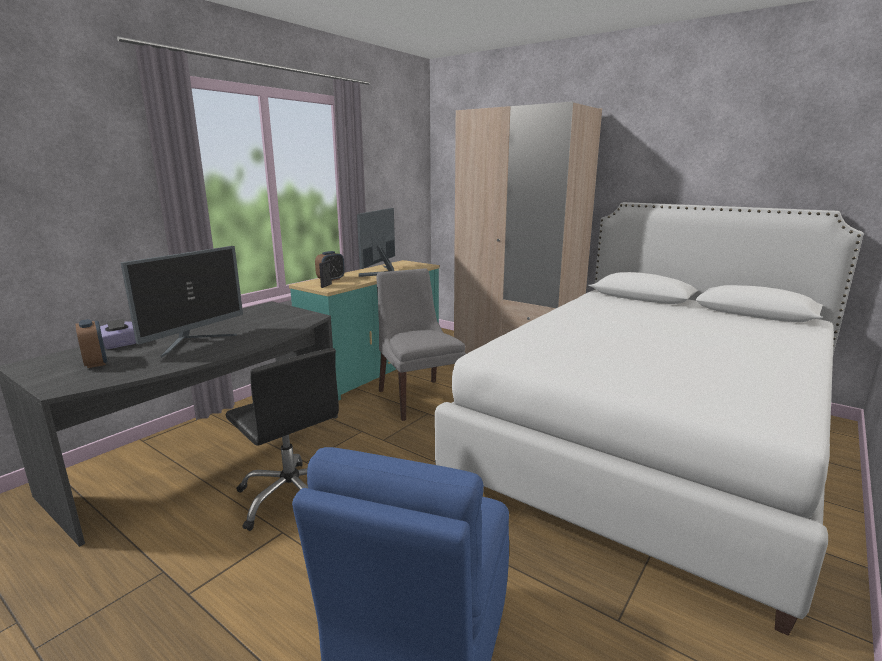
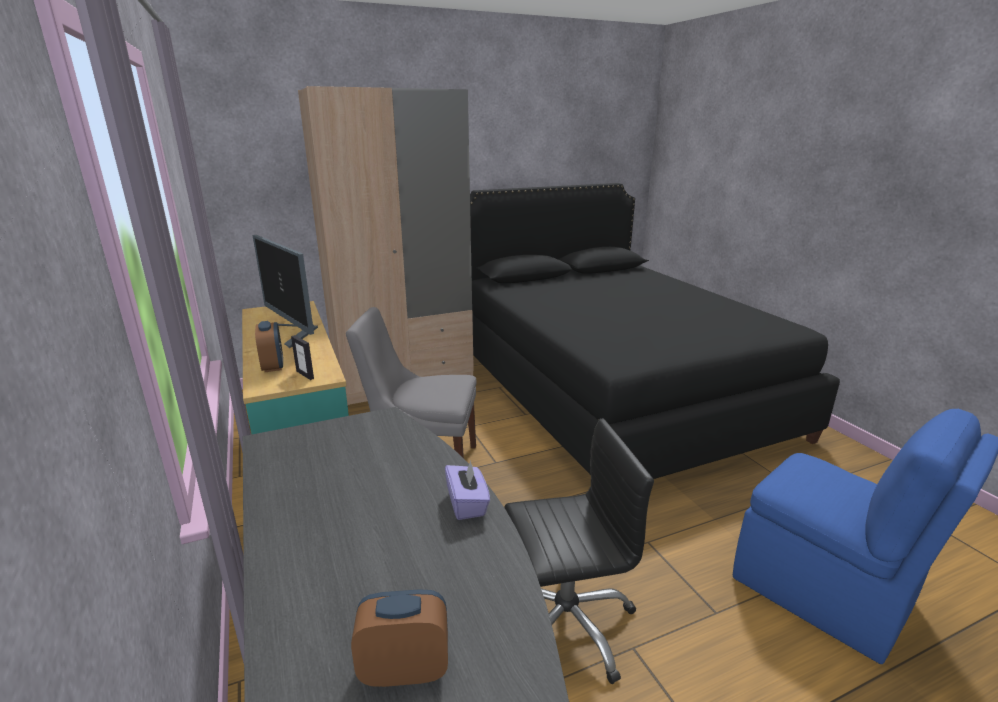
camera: 60 degrees left, 5 degrees up
purple tissue box [100,318,136,349] -> purple tissue box moved to [445,461,490,520]
monitor [121,246,243,358] -> none
white bed [435,202,864,636] -> black bed [470,183,840,479]

